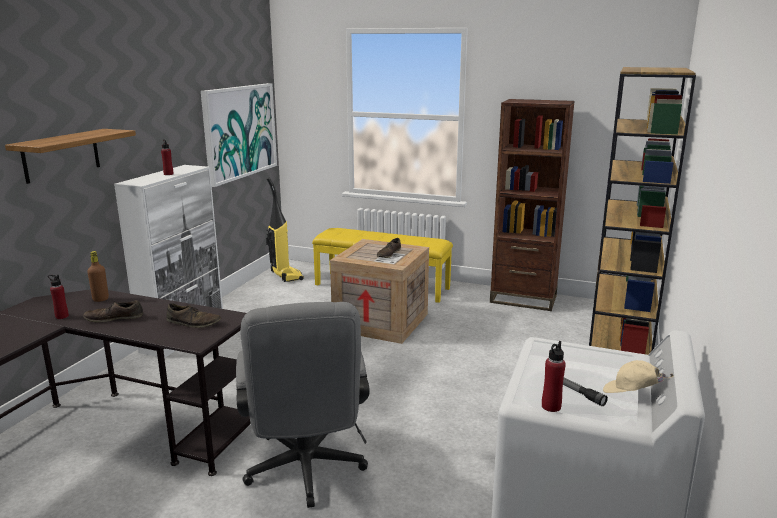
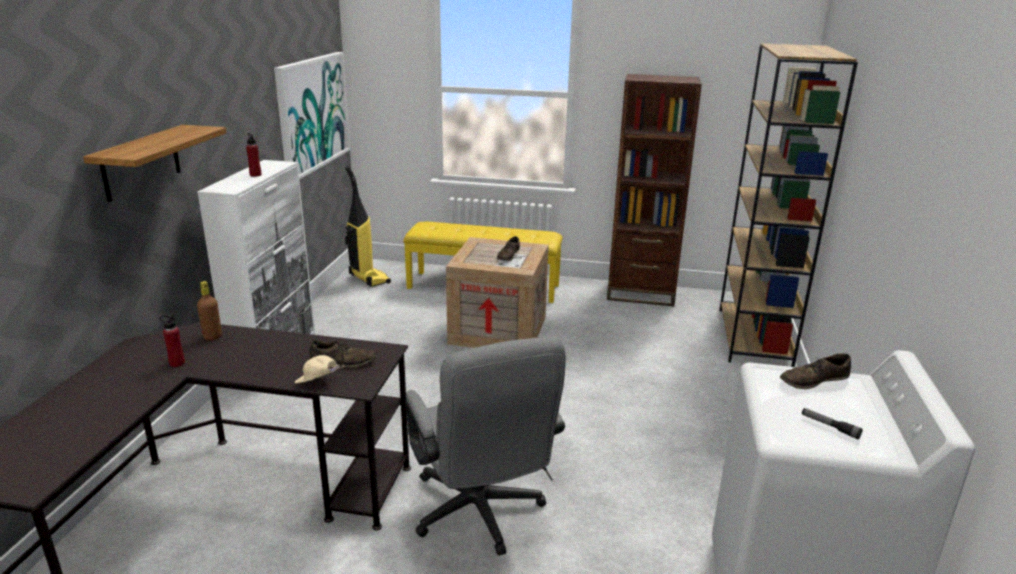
camera: 10 degrees left, 5 degrees up
brown shoe [83,300,143,322] -> brown shoe moved to [780,353,851,389]
red bottle [542,341,566,412] -> none
beige cap [603,360,673,393] -> beige cap moved to [295,355,345,383]

